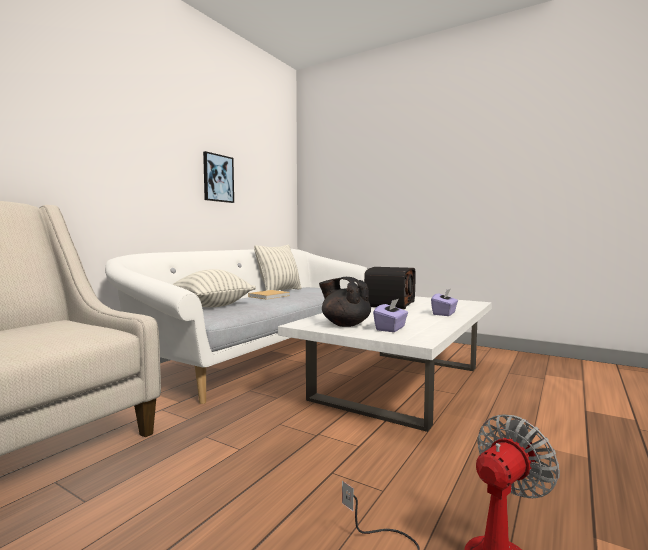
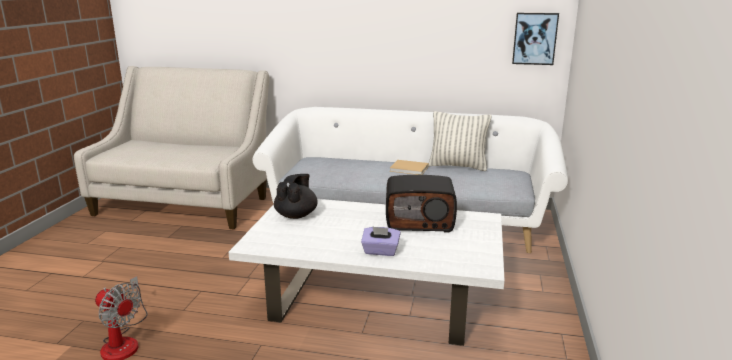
camera: 70 degrees right, 15 degrees up
pillow [172,269,256,308] -> none
picture [203,151,234,203] -> picture moved to [512,13,559,65]
purple tissue box [373,298,408,332] -> none

